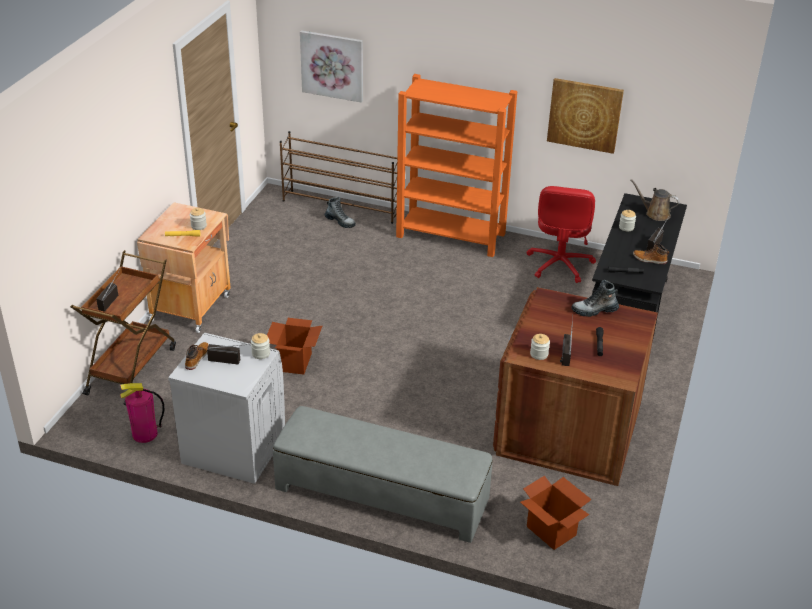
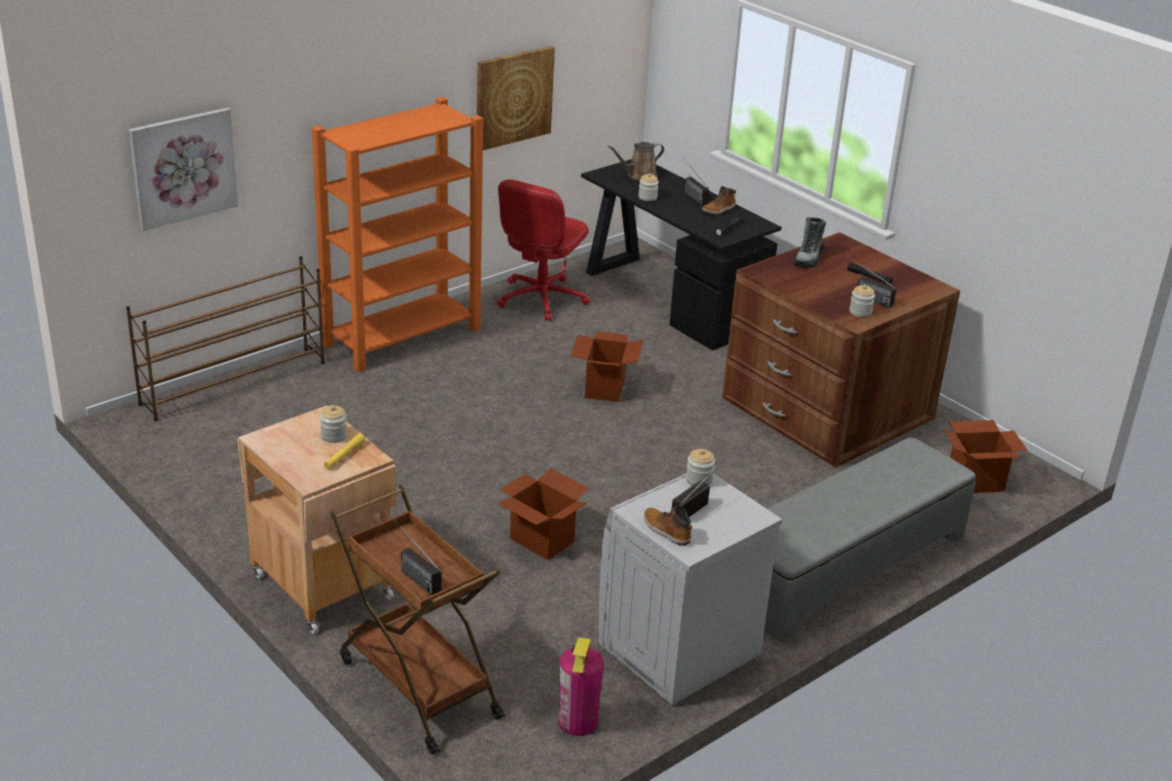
camera: 60 degrees left, 5 degrees down
boot [325,197,356,228] -> none
red office chair [526,186,596,283] -> red office chair turned 75 degrees clockwise [497,179,590,321]
none -> cardboard box [570,331,643,402]

